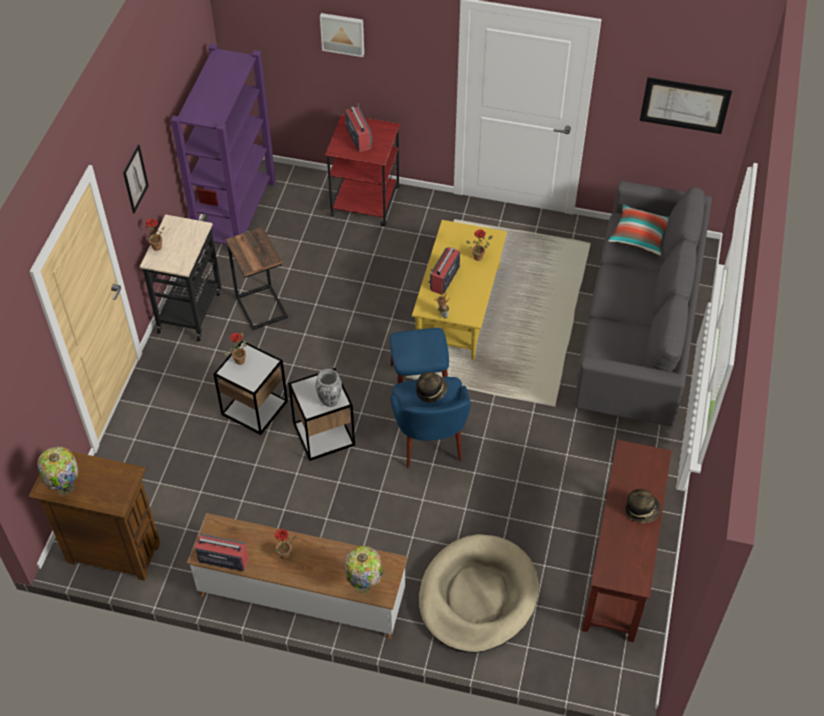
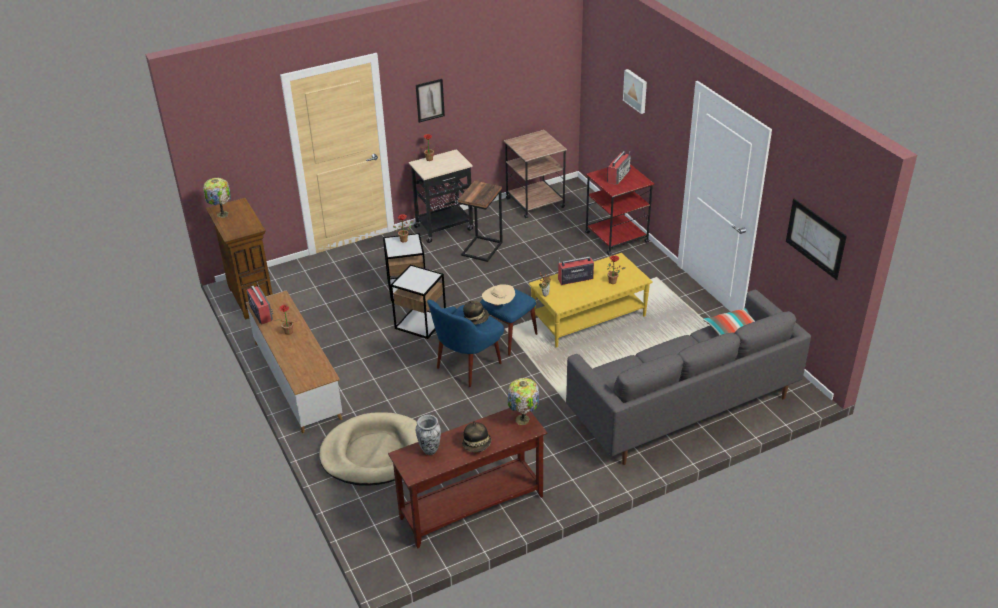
camera: 50 degrees right, 15 degrees down
purple bookcase [171,43,276,245] -> brown cart [504,130,567,218]
vase [316,369,342,407] -> vase moved to [416,415,441,455]
table lamp [345,546,383,594] -> table lamp moved to [508,378,539,425]
none -> beige hat [482,284,515,306]

